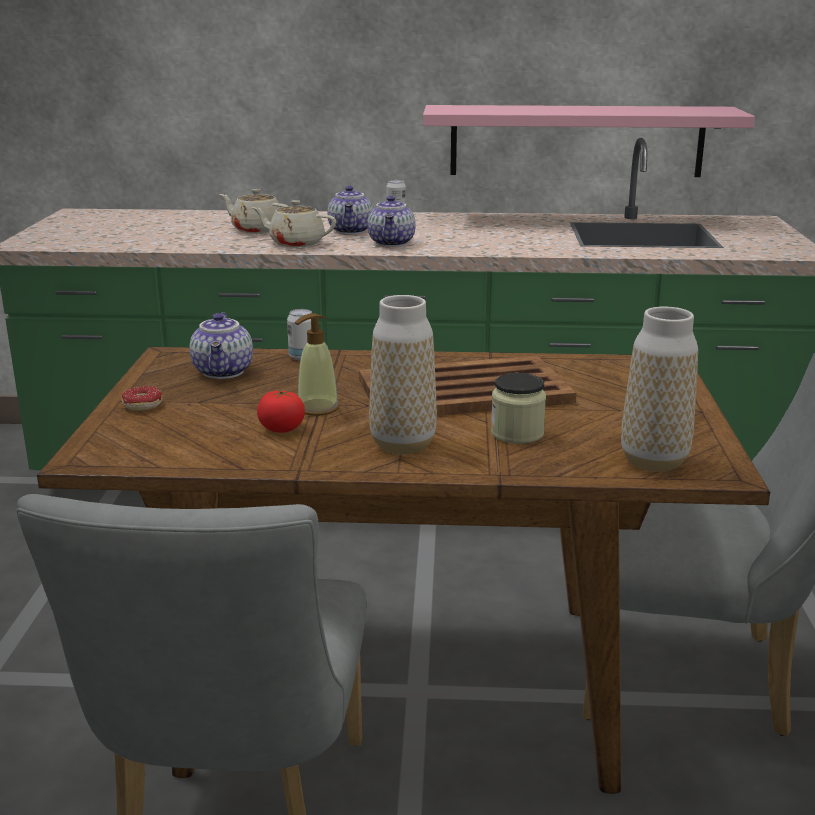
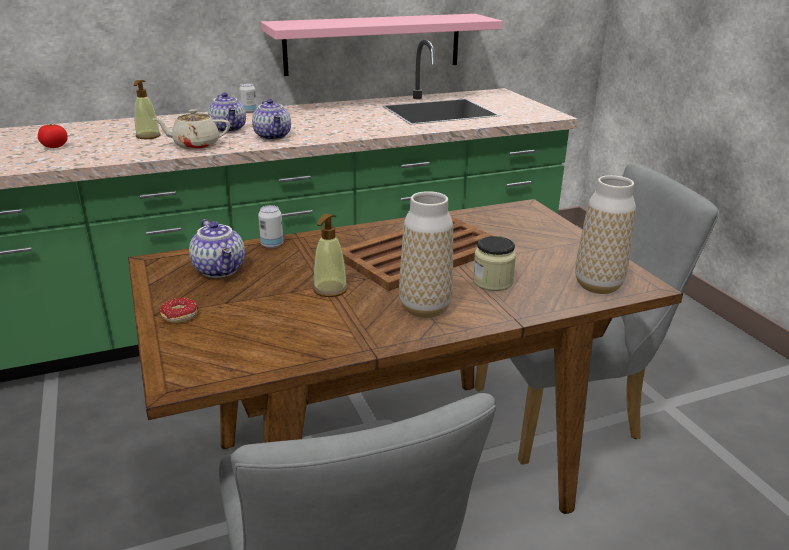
camera: 25 degrees left, 5 degrees up
beige teapot [219,189,288,234] -> soap dispenser [134,80,161,139]
tomato [257,390,305,433] -> tomato moved to [38,124,68,148]

